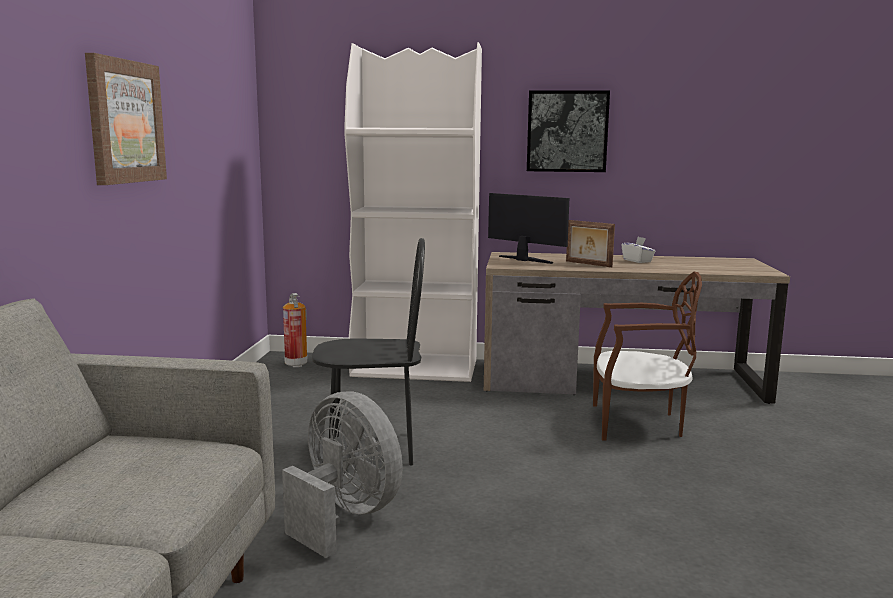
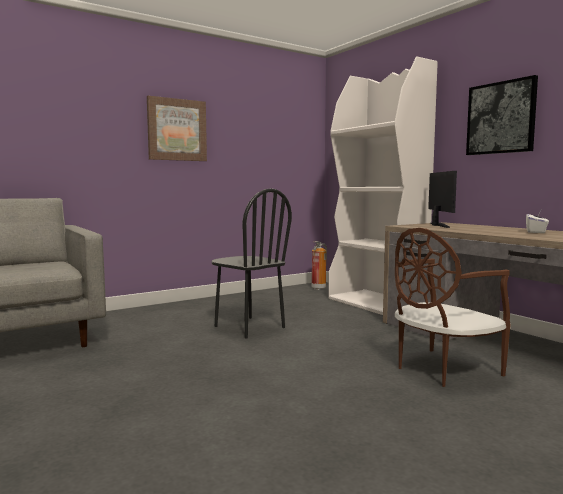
camera: 50 degrees right, 5 degrees down
grey fan [282,392,403,558] -> none
picture frame [566,220,615,267] -> none
brown chair [593,272,702,441] -> brown chair turned 90 degrees clockwise [395,228,511,387]

